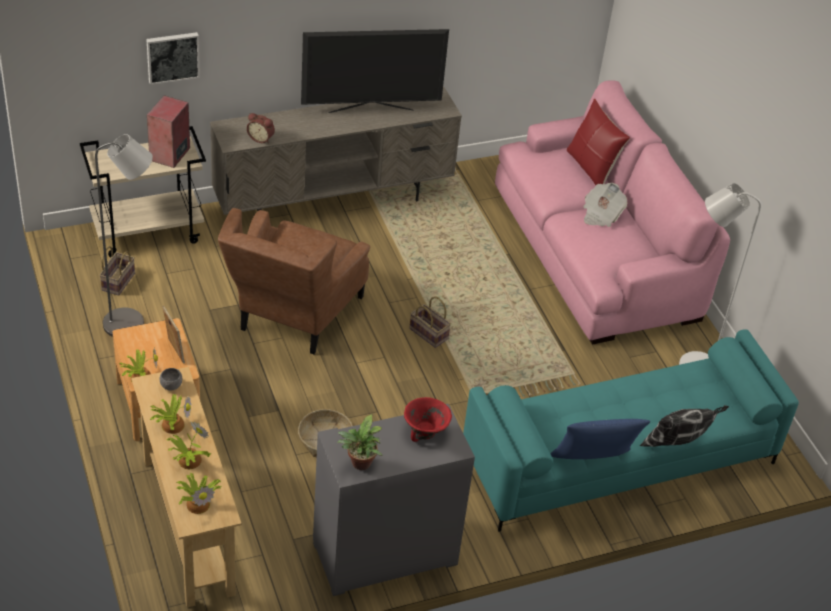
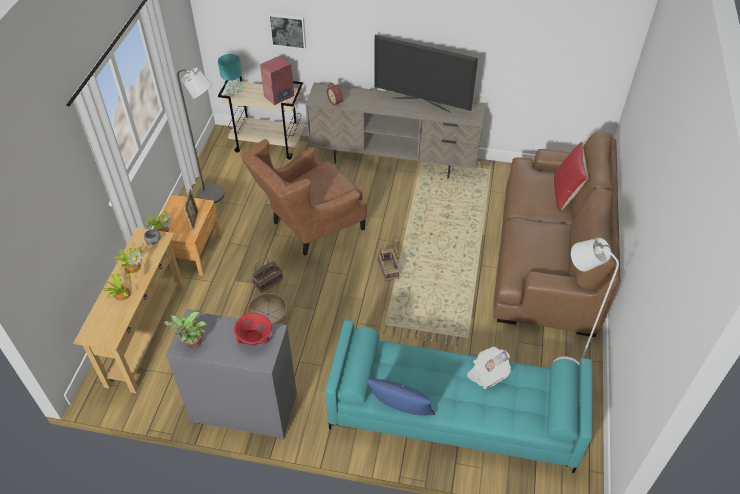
camera: 35 degrees right, 5 degrees up
basket [99,246,135,296] -> basket moved to [251,256,283,293]
potted plant [176,472,222,514] -> none
pink sofa [495,80,730,345] -> brown sofa [493,131,620,337]
newspaper [583,183,627,227] -> newspaper moved to [467,347,511,389]
pillow [640,405,729,447] -> none
none -> turquoise table lamp [218,54,242,96]

